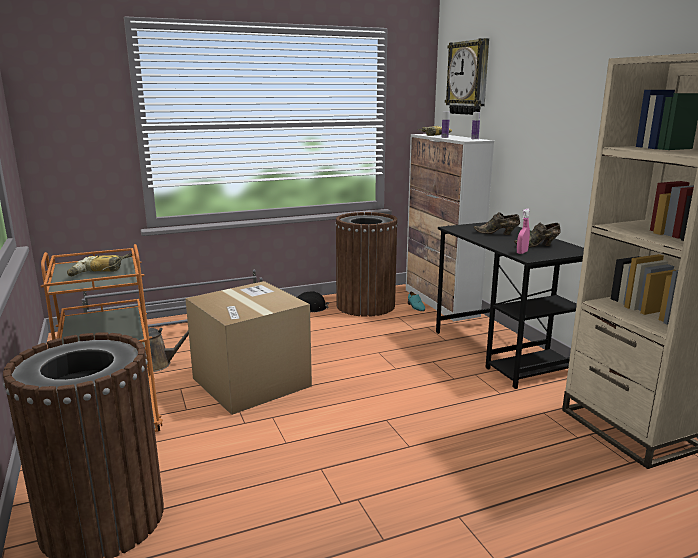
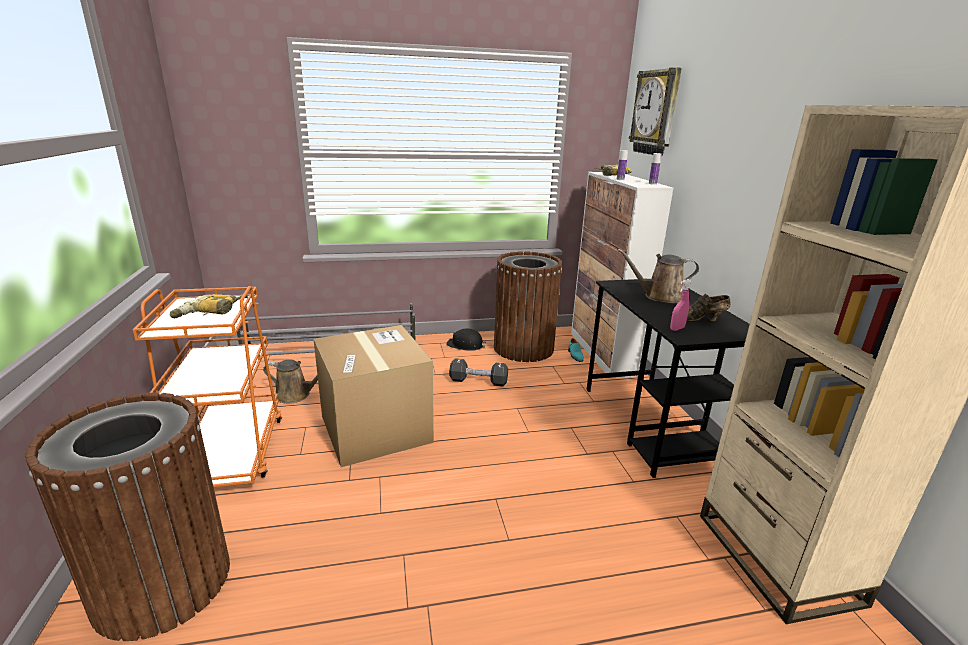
camera: 10 degrees right, 5 degrees up
brown shoe [474,212,520,235] -> brown watering can [617,249,699,303]
none -> black dumbbell [449,358,508,387]

